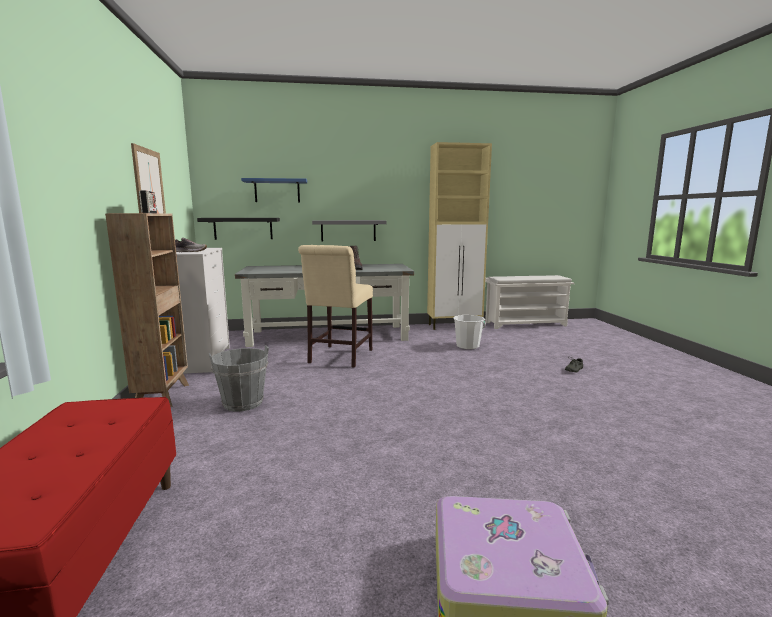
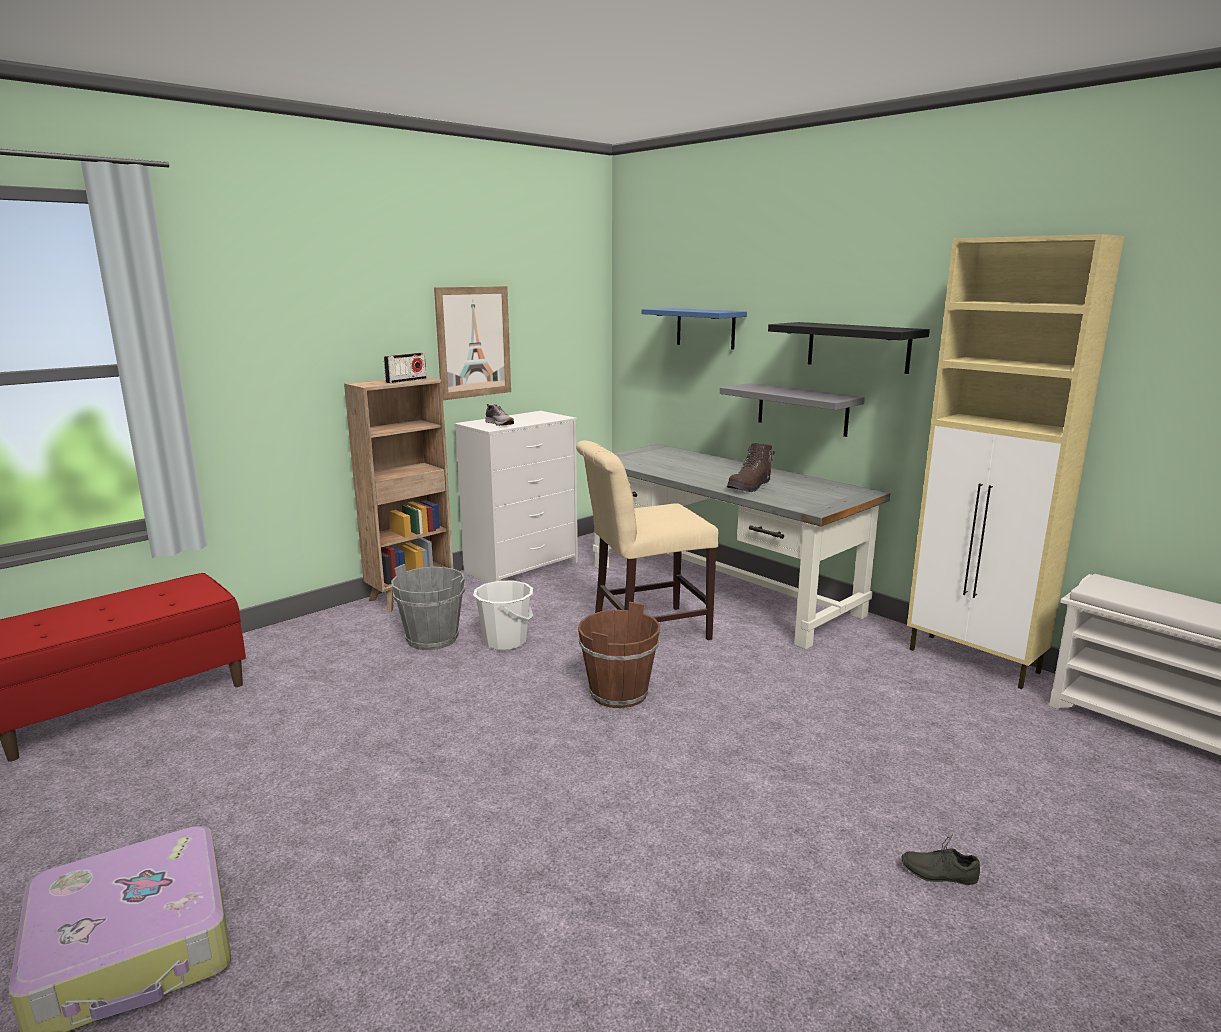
camera: 55 degrees right, 5 degrees up
black shelf [197,218,280,240] -> black shelf moved to [768,322,930,374]
white bucket [453,315,486,349] -> white bucket moved to [473,581,533,650]
none -> brown bucket [578,602,660,708]

